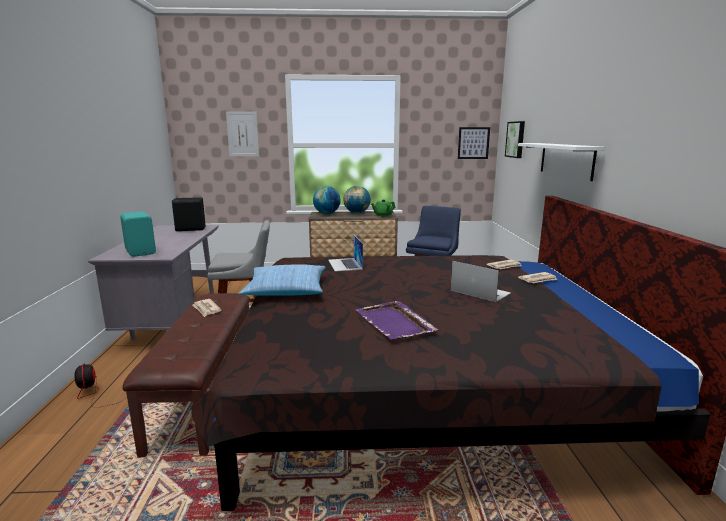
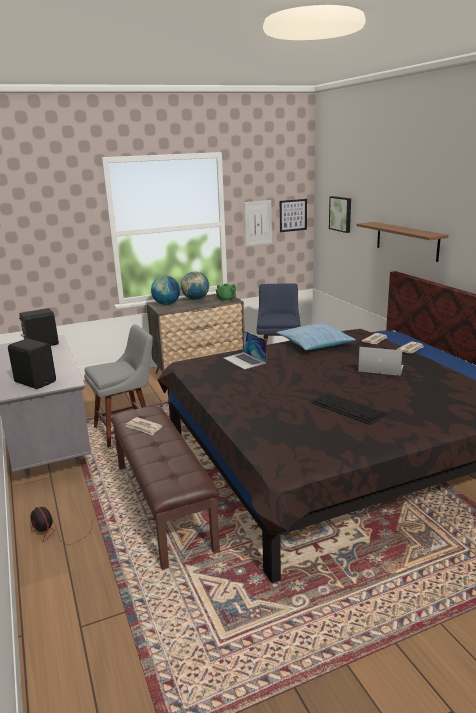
camera: 20 degrees left, 5 degrees up
turquoise speaker [120,212,156,257] -> black speaker [8,339,56,389]
picture [226,111,259,157] -> picture moved to [244,200,272,246]
pillow [239,265,325,295] -> pillow moved to [276,323,356,350]
purple tray [355,301,439,340] -> keyboard [311,393,387,425]
white shelf [518,143,605,181] -> brown shelf [357,222,449,262]

